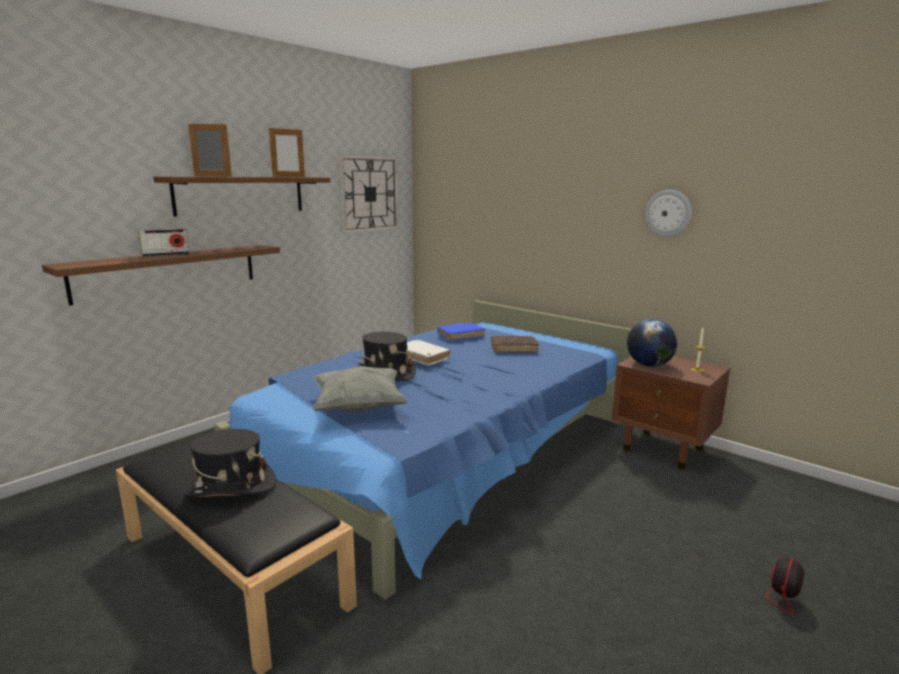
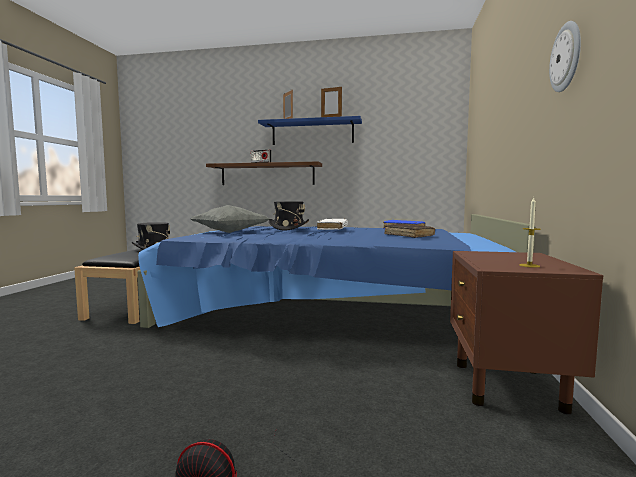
camera: 60 degrees right, 10 degrees down
brown shelf [153,177,330,217] -> blue shelf [258,116,362,145]
wall clock [339,155,398,233] -> none
globe [627,319,677,367] -> none

